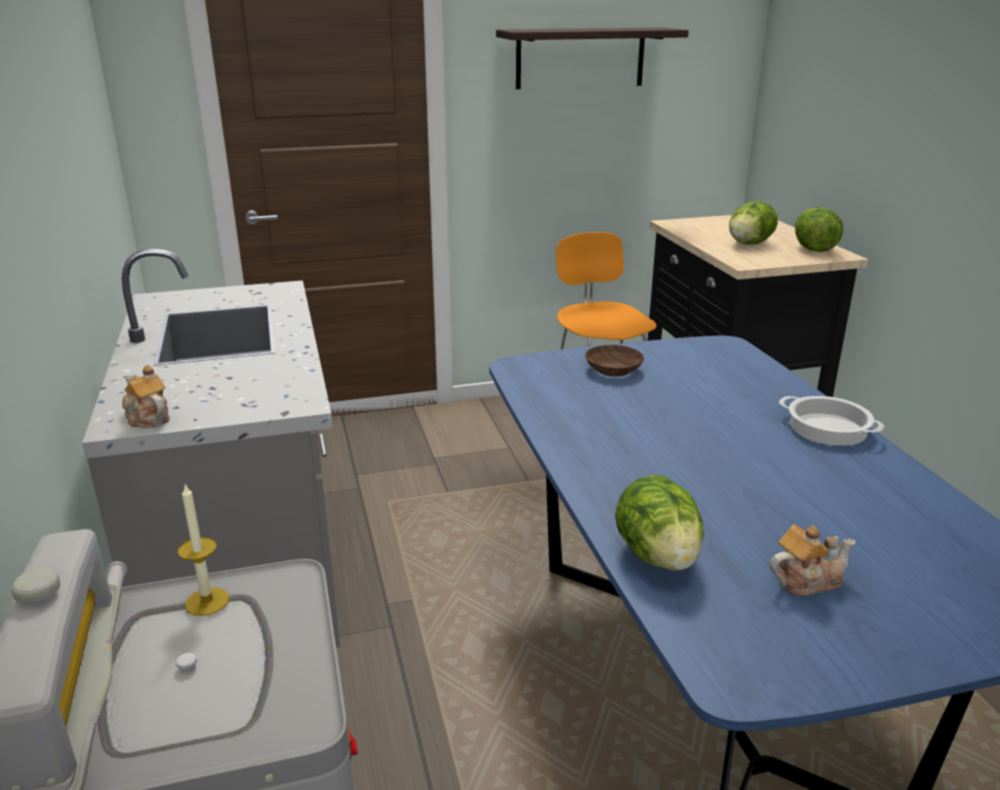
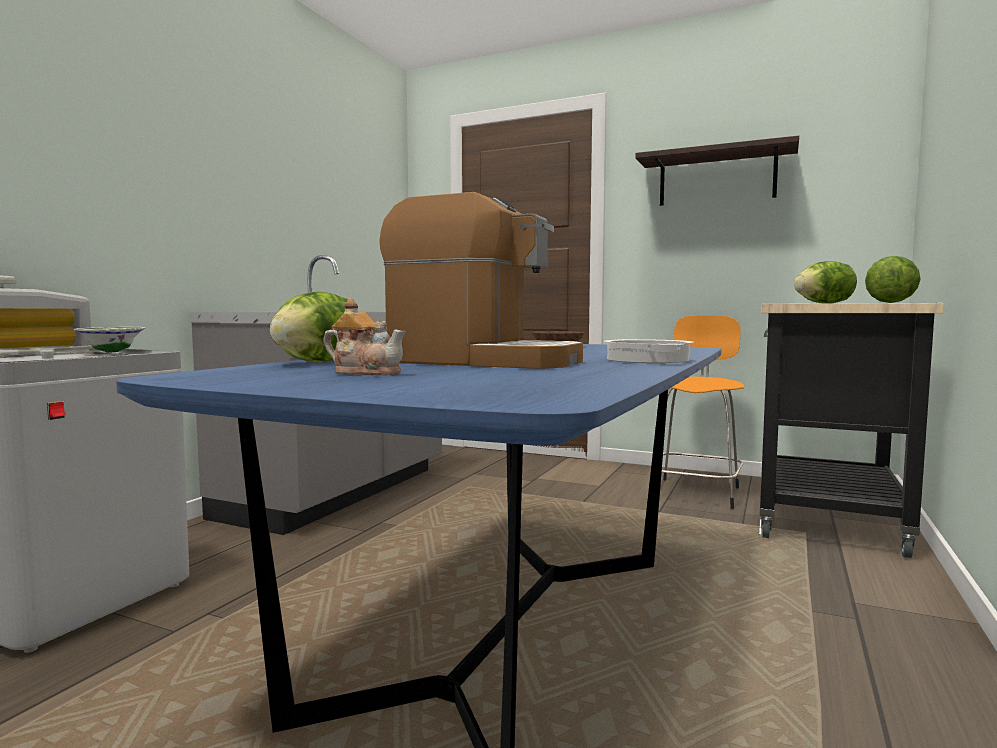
camera: 40 degrees right, 20 degrees down
teapot [122,365,170,428] -> none
candle [177,484,229,616] -> white bowl [73,327,146,352]
none -> coffee machine [379,192,583,369]

